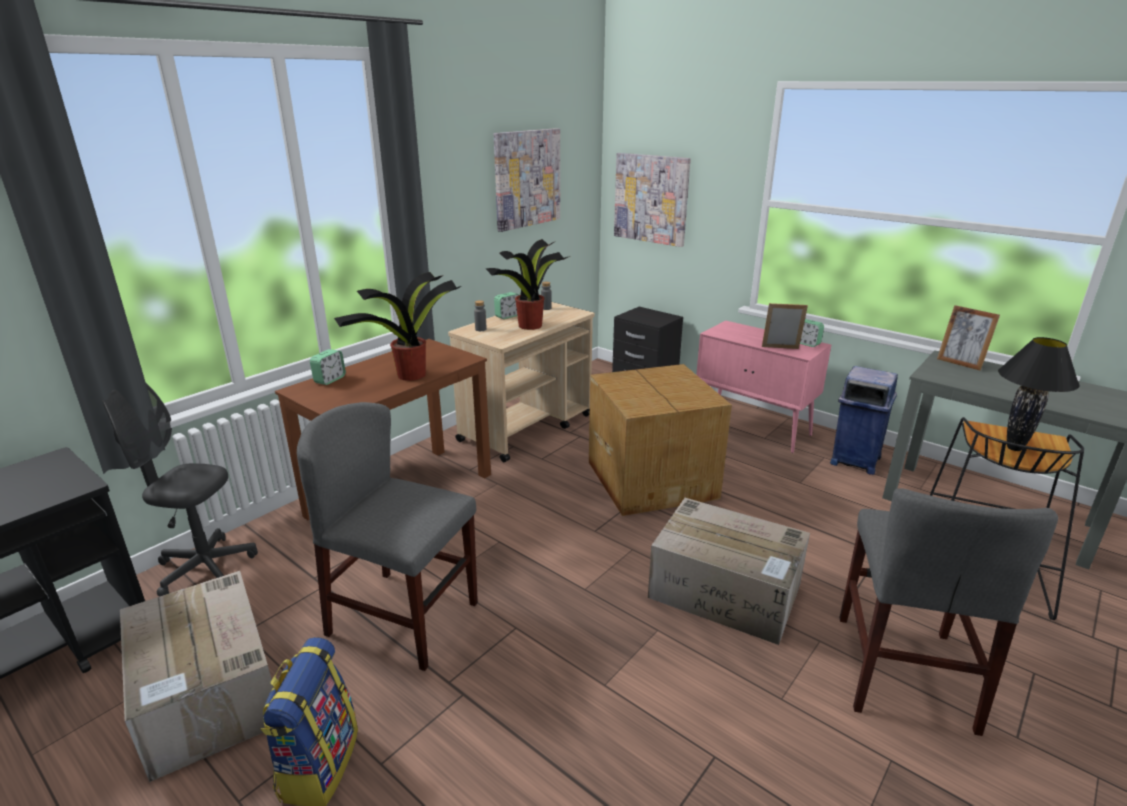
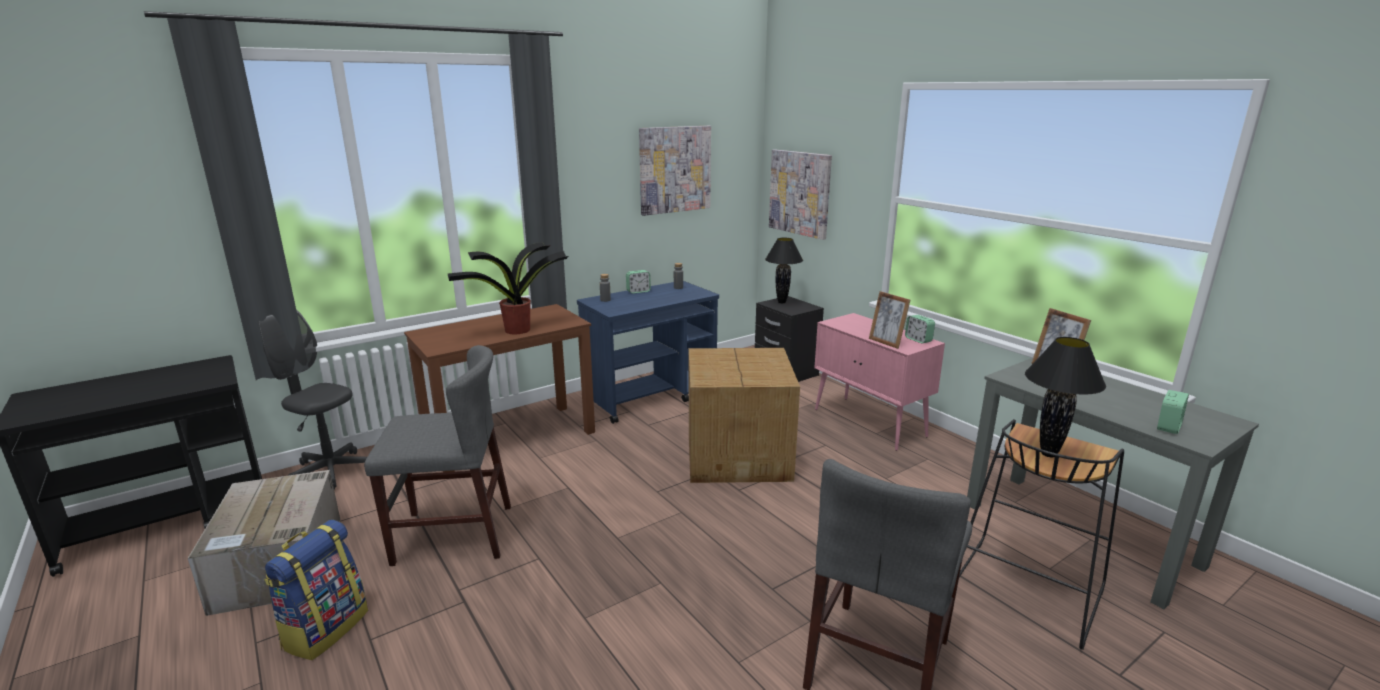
camera: 15 degrees right, 5 degrees down
grey chair [297,402,478,671] -> grey chair turned 135 degrees clockwise [364,345,511,566]
alarm clock [310,349,346,385] -> alarm clock moved to [1157,390,1189,434]
beige cart [448,302,595,462] -> blue cart [577,281,719,424]
potted plant [486,239,570,330] -> none
cardboard box [648,498,810,645] -> none
picture frame [762,303,808,349] -> picture frame turned 150 degrees counterclockwise [869,291,910,349]
blue trash can [830,366,898,475] -> none
none -> black table lamp [765,238,803,303]

